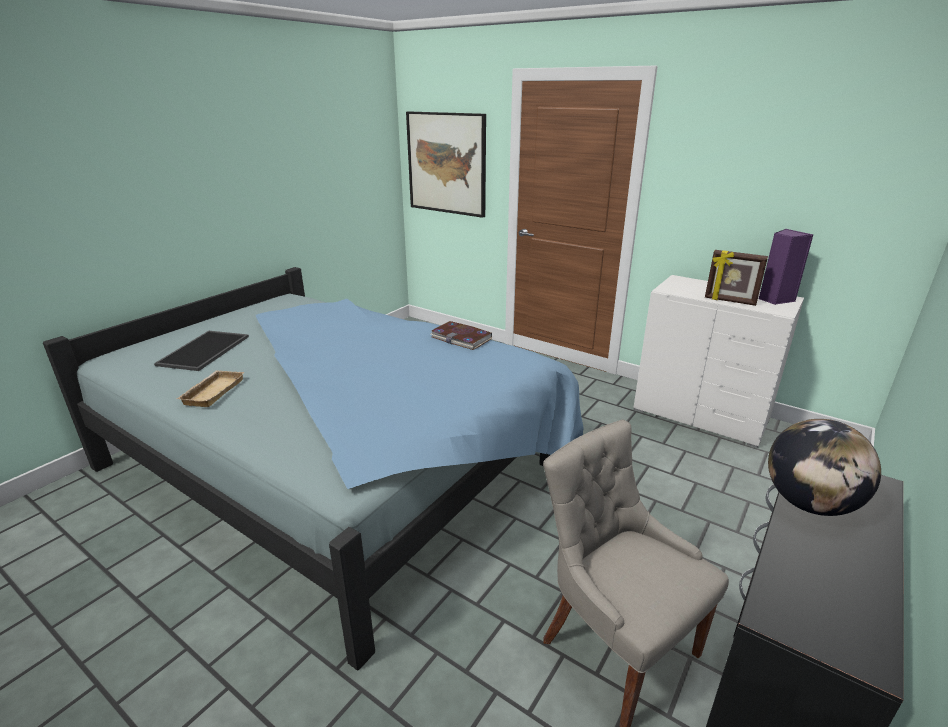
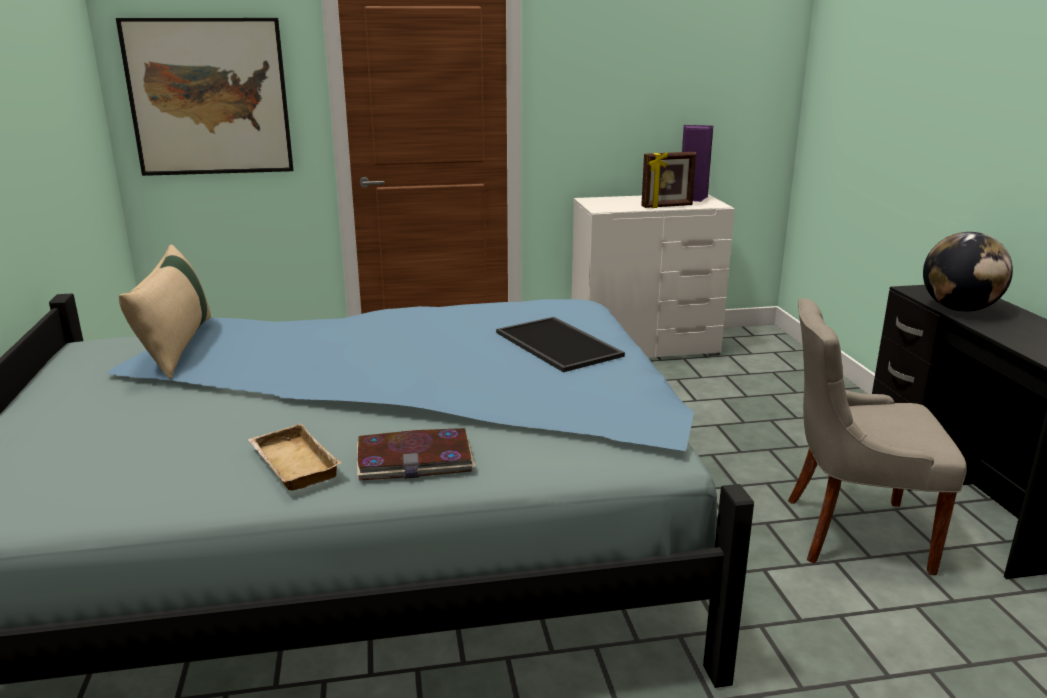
camera: 45 degrees left, 5 degrees down
tray [154,331,249,371] -> tray moved to [496,317,625,372]
book [431,321,493,350] -> book moved to [357,428,476,481]
none -> beige pillow [119,244,211,379]

